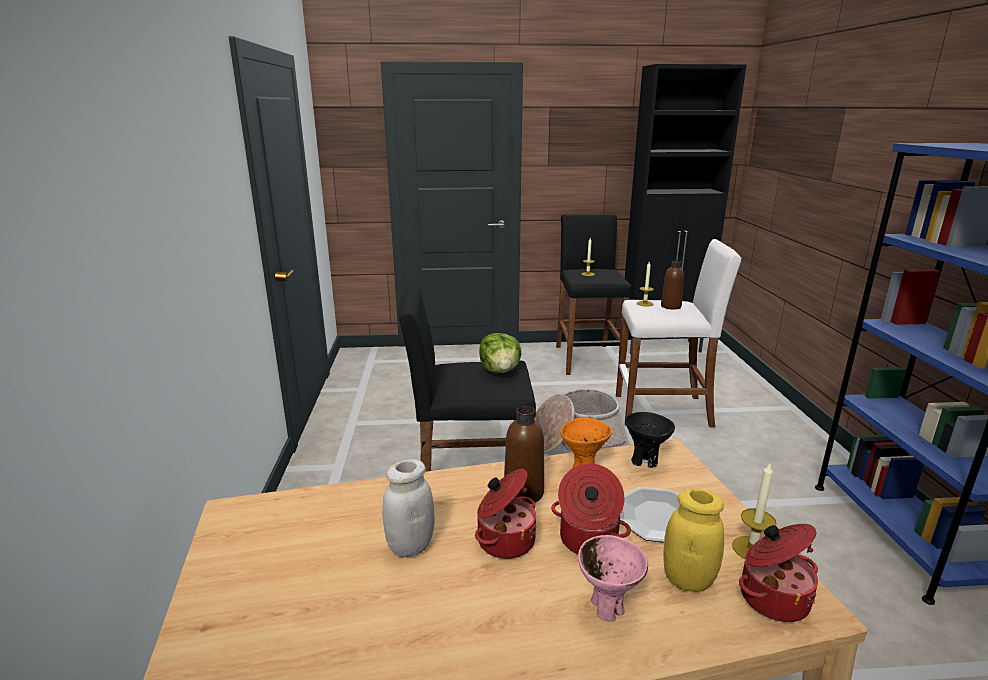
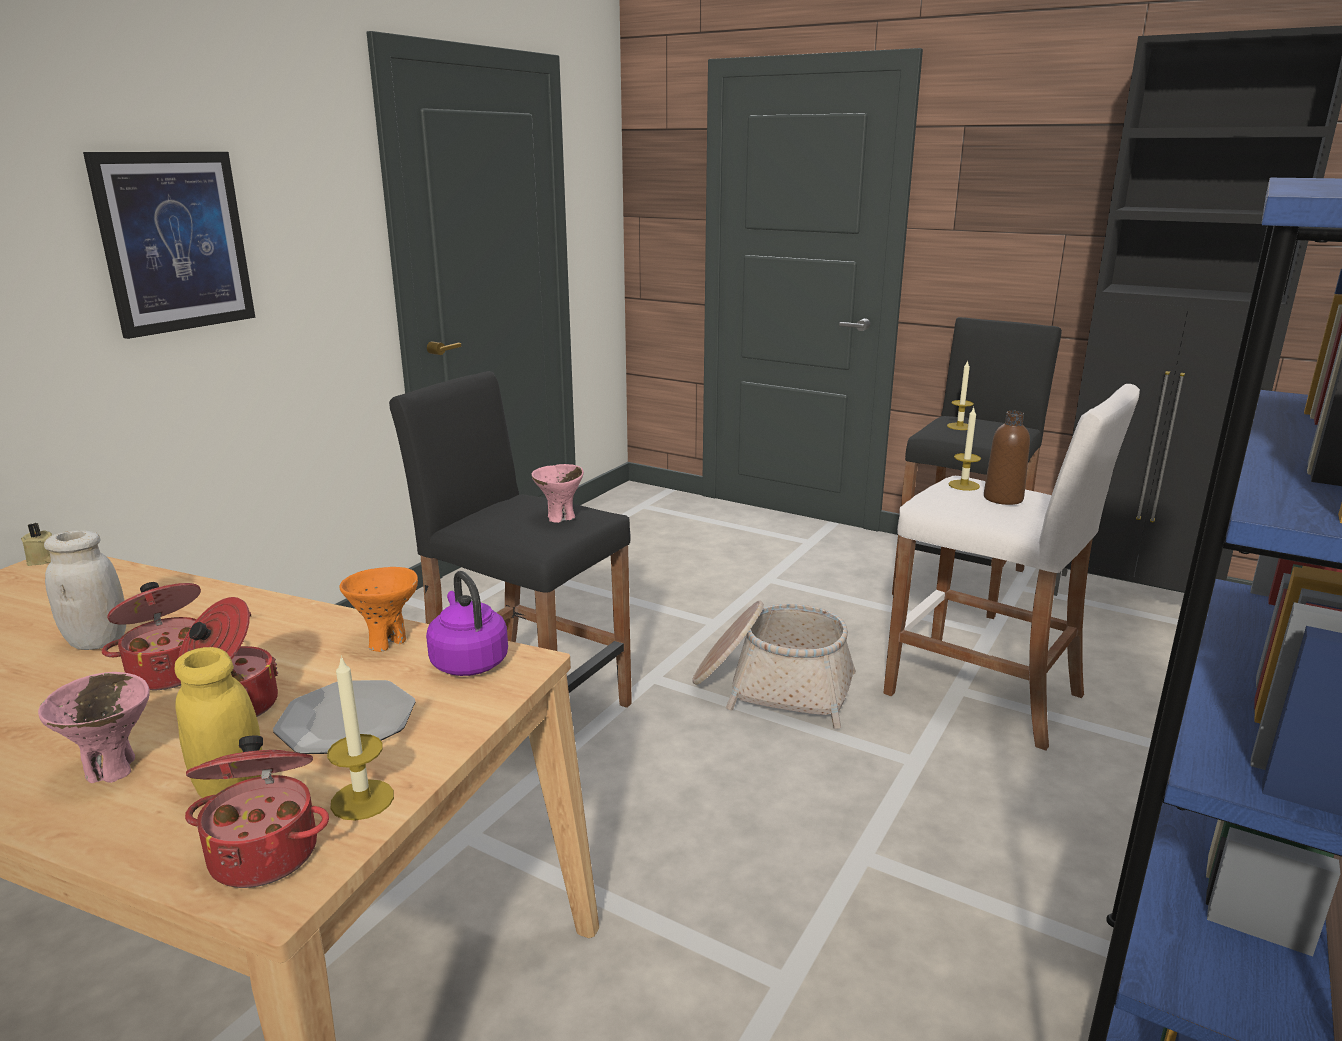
camera: 35 degrees right, 0 degrees up
lettuce [479,333,521,373] -> pink bowl [531,464,584,523]
brown bottle [504,406,544,504] -> none
black bowl [625,412,675,468] -> purple kettle [426,571,508,676]
none -> beige candle [21,523,52,566]
none -> picture [83,152,255,339]

